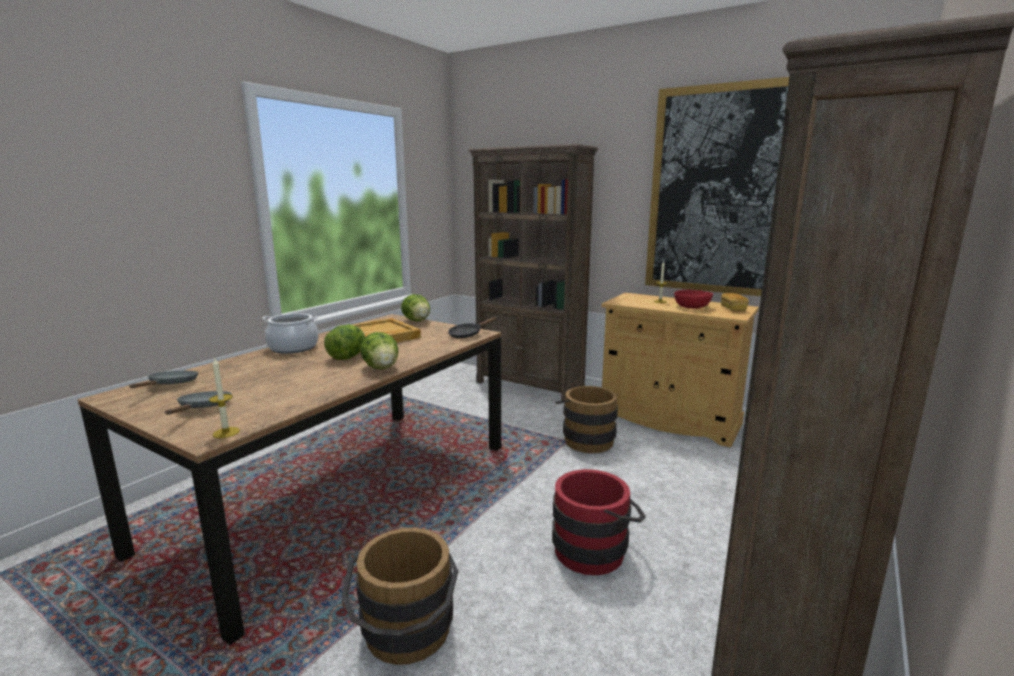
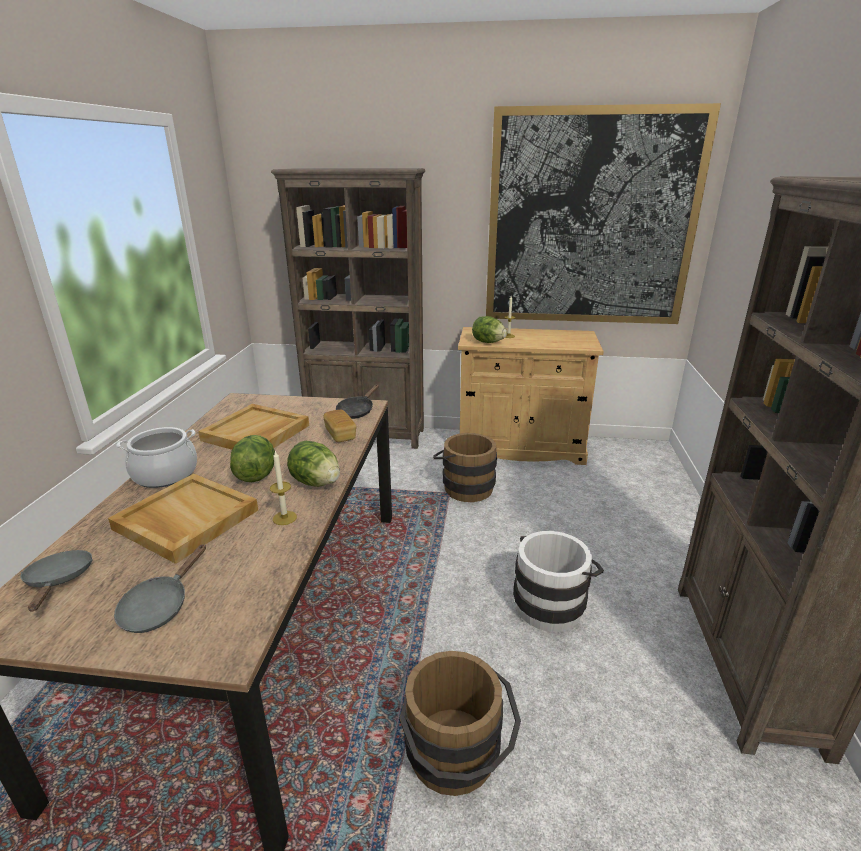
camera: 25 degrees left, 10 degrees up
grey frying pan [165,391,232,415] -> grey frying pan turned 135 degrees counterclockwise [114,544,206,633]
candle [209,357,240,438] -> candle moved to [270,451,297,525]
lettuce [401,294,430,321] -> lettuce moved to [472,316,507,343]
red bucket [552,469,646,575] -> white bucket [513,531,604,632]
red bowl [674,290,713,309] -> none
bread [721,293,749,312] -> bread moved to [323,410,356,442]
none -> beige tray [108,474,258,564]

